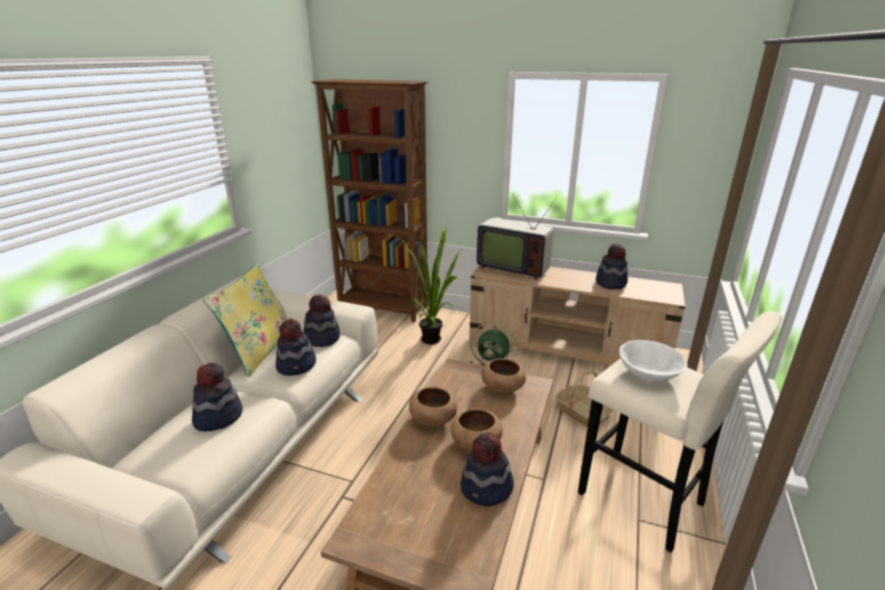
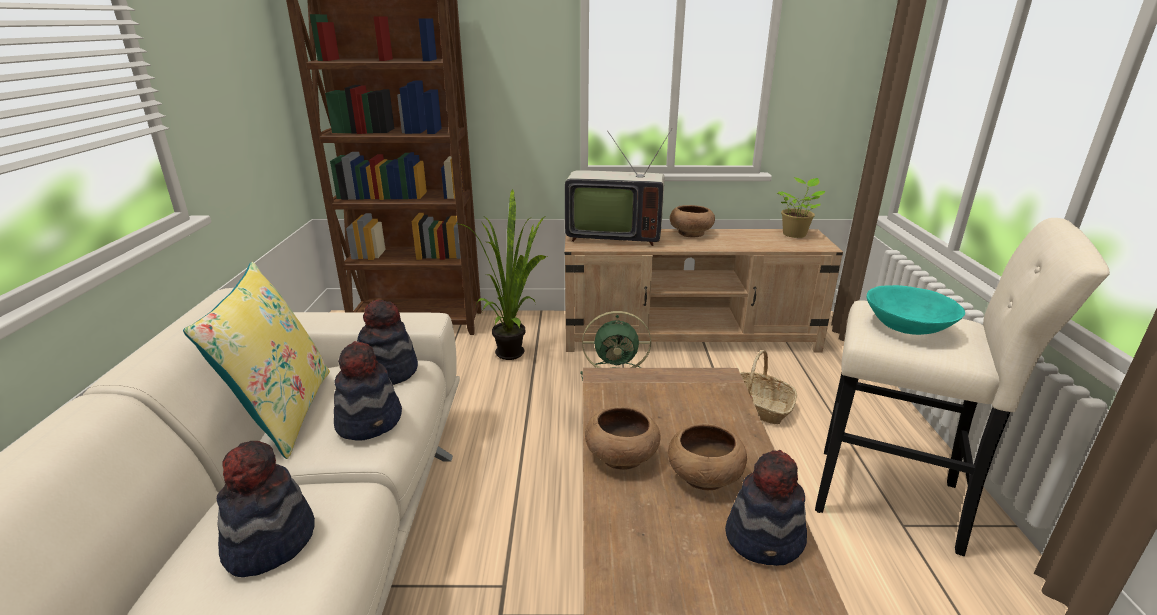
camera: 20 degrees left, 0 degrees up
brown bowl [481,358,526,395] -> brown bowl moved to [670,205,715,237]
hat [596,243,628,289] -> none
white bowl [619,340,688,381] -> turquoise bowl [867,285,965,335]
none -> potted plant [776,177,825,238]

